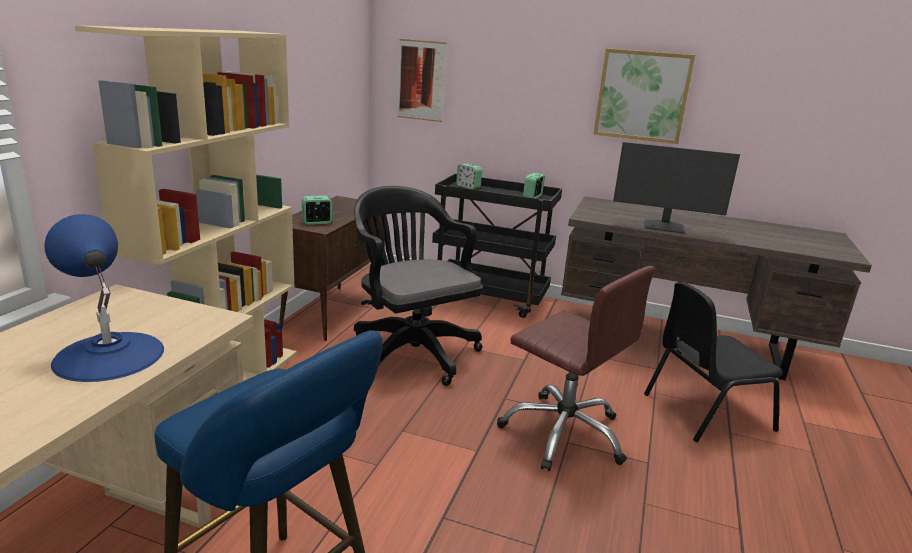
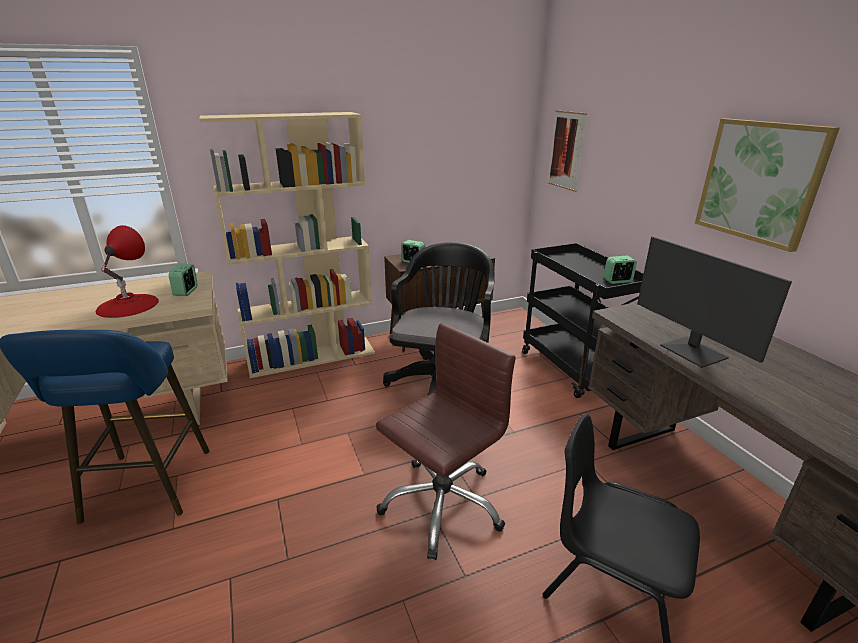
camera: 50 degrees right, 5 degrees up
blue table lamp [44,214,164,382] -> red table lamp [96,225,159,318]
alarm clock [456,164,482,189] -> alarm clock moved to [169,264,198,296]
brown office chair [497,266,655,471] -> brown office chair turned 135 degrees counterclockwise [376,323,516,560]

